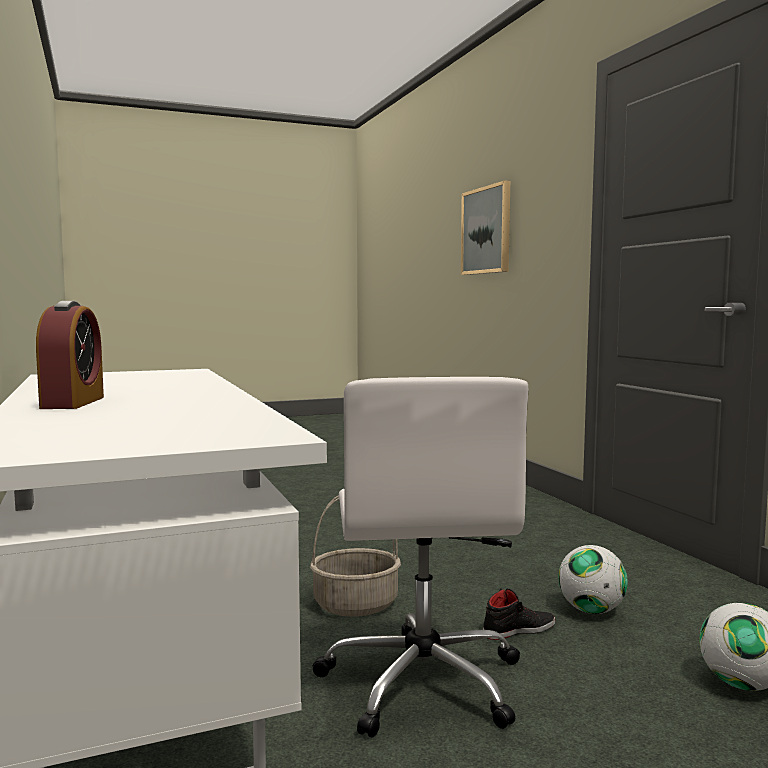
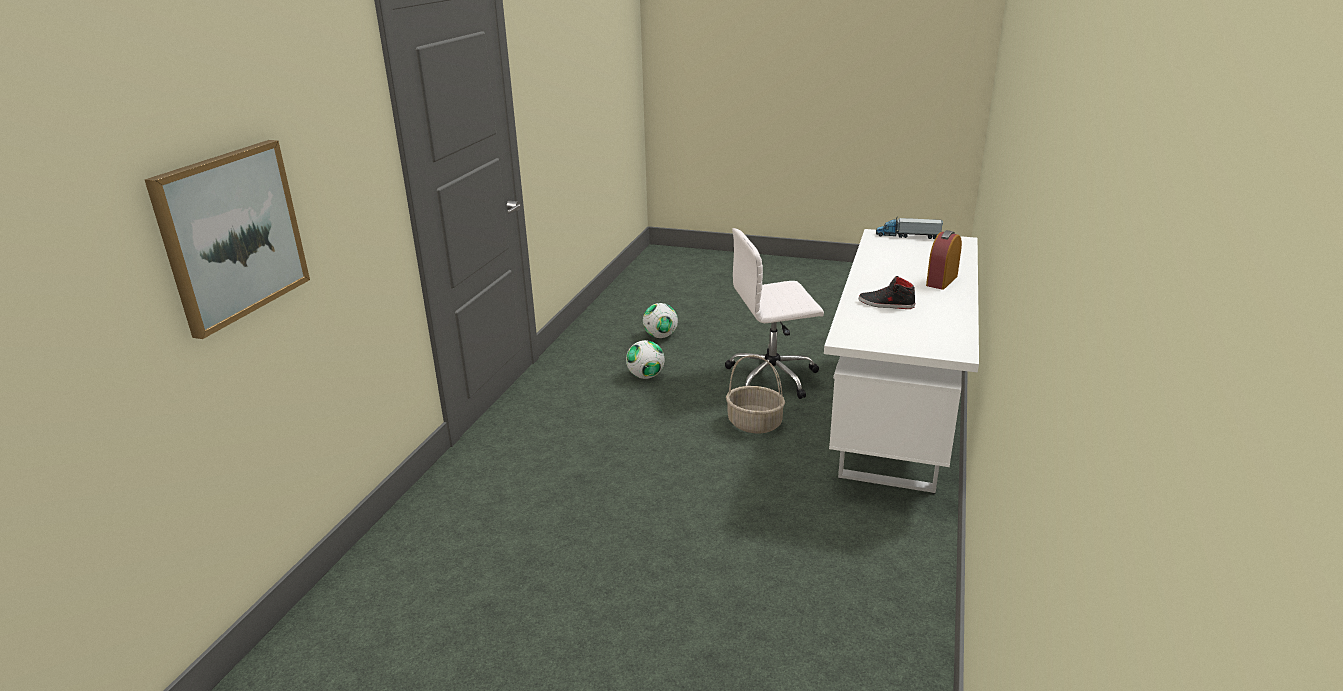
camera: 140 degrees left, 20 degrees up
white office chair [312,377,528,738] -> white office chair turned 135 degrees counterclockwise [725,228,824,399]
black shoe [483,588,555,640] -> black shoe moved to [859,276,915,309]
none -> toy truck [876,216,943,239]

